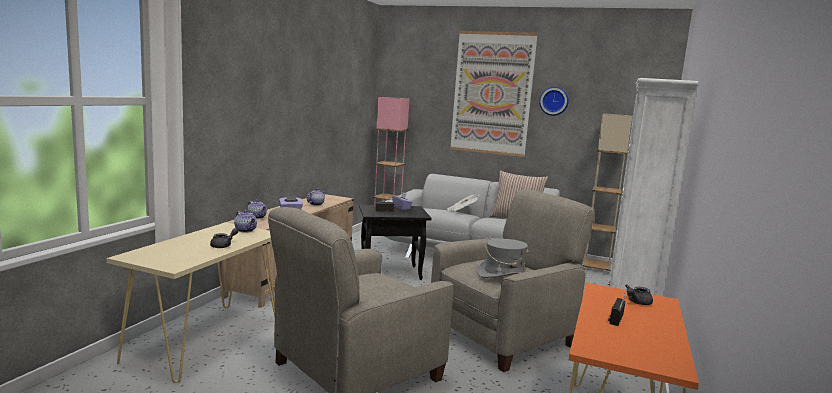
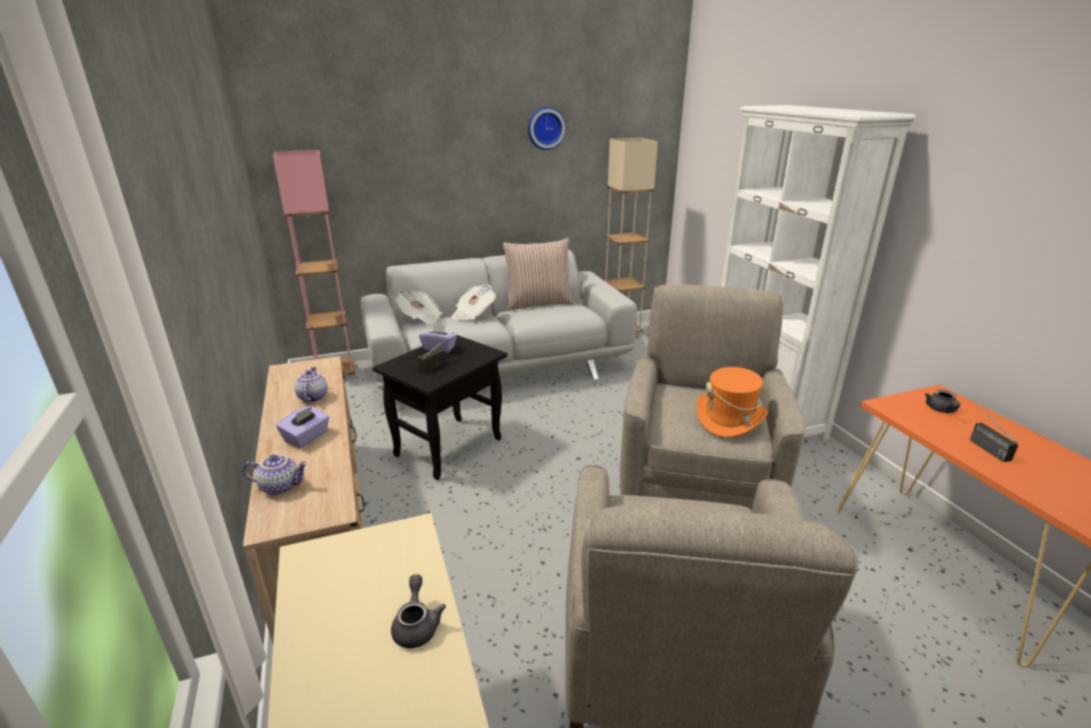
camera: 40 degrees left, 15 degrees up
teapot [234,210,257,233] -> none
picture [450,31,538,157] -> none
grey hat [477,239,530,278] -> orange hat [696,367,768,437]
none -> newspaper [396,289,442,325]

